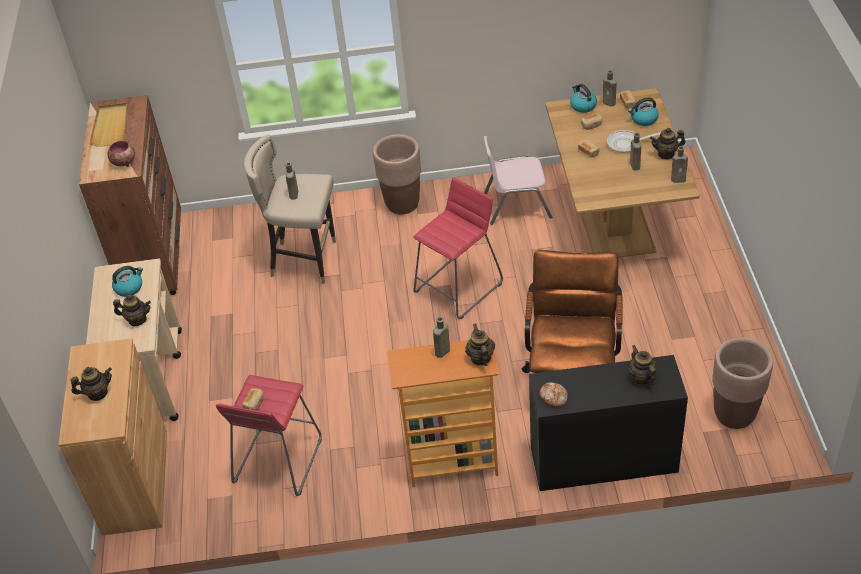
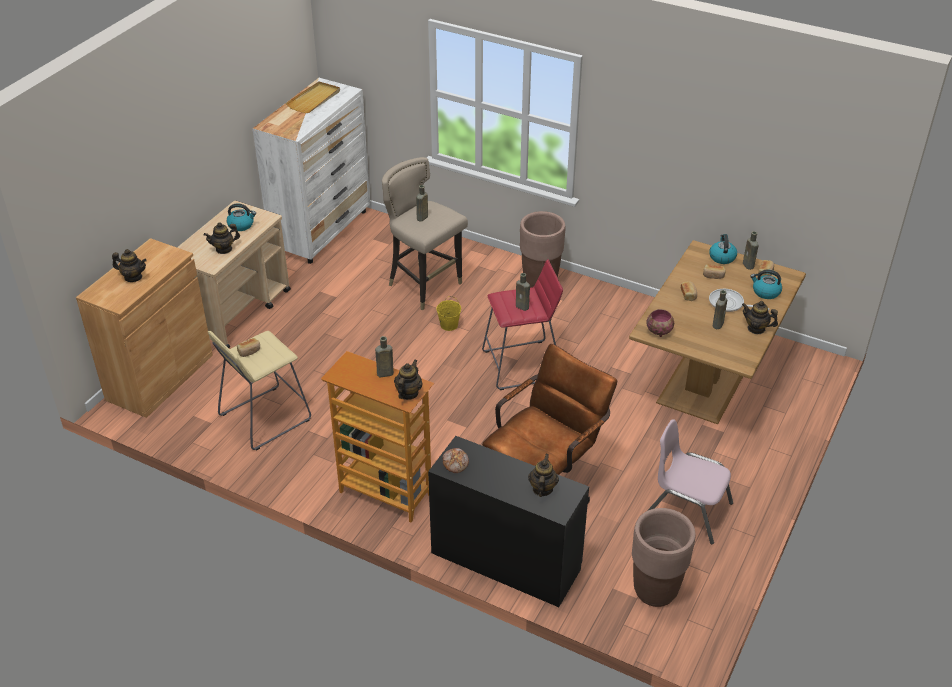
camera: 30 degrees right, 5 degrees down
brown dresser [79,95,181,295] -> white dresser [252,78,370,264]
bowl [108,141,135,167] -> bowl moved to [646,309,674,337]
teapot [113,294,151,326] -> teapot turned 120 degrees clockwise [204,222,240,254]
red stool [216,375,322,496] -> beige stool [208,331,311,451]
pink chair [484,136,552,225] -> pink chair moved to [647,419,733,544]
brown bottle [671,146,688,183] -> brown bottle moved to [516,273,530,311]
none -> yellow bucket [436,296,461,331]

